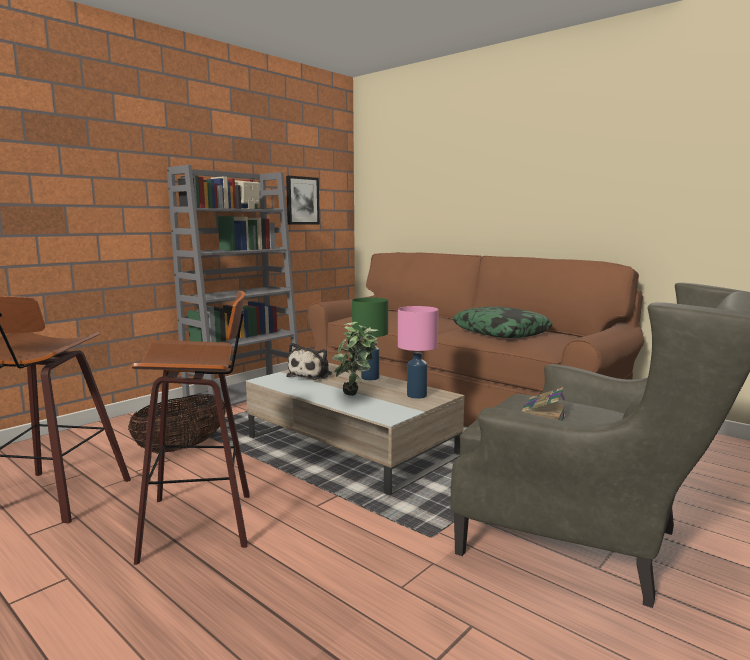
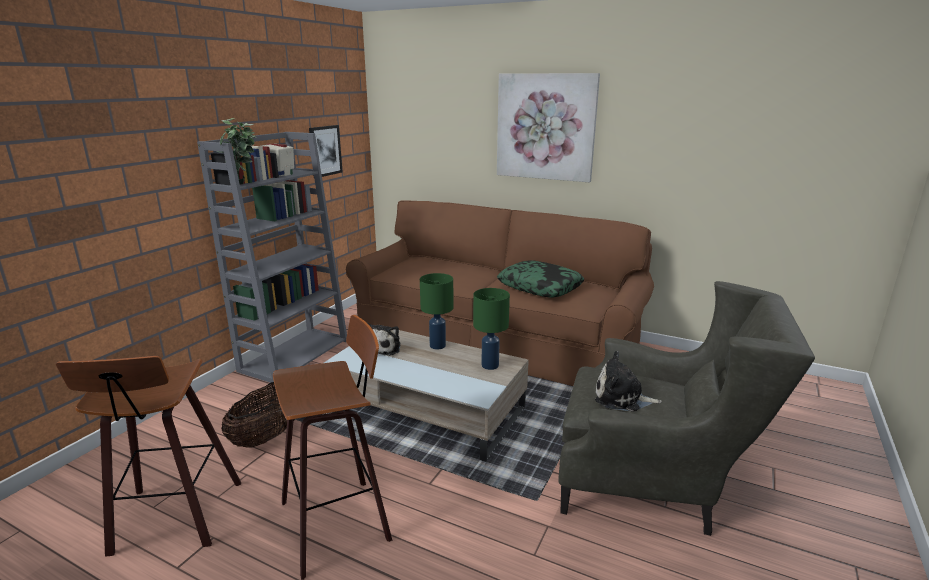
camera: 15 degrees left, 10 degrees up
potted plant [332,322,378,396] -> potted plant moved to [216,118,257,184]
pink table lamp [398,306,439,399] -> green table lamp [473,288,510,370]
book [521,387,567,421] -> plush toy [595,351,662,412]
none -> picture [497,73,600,182]

